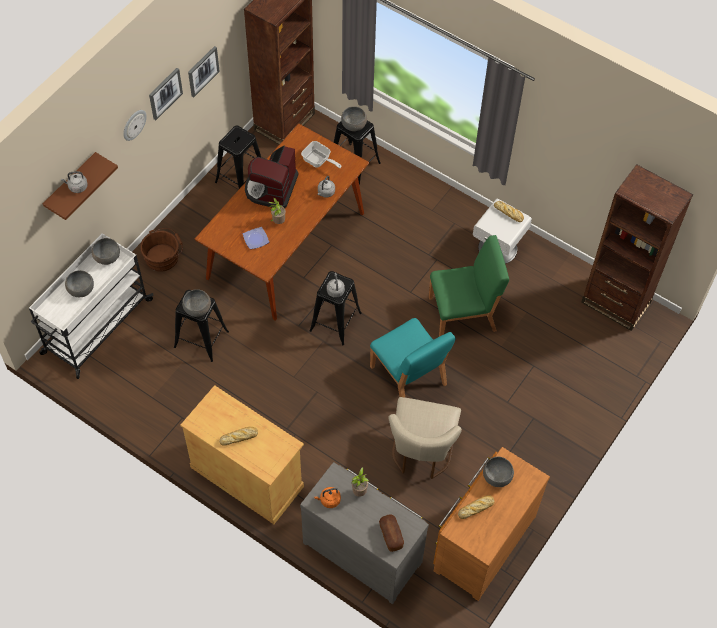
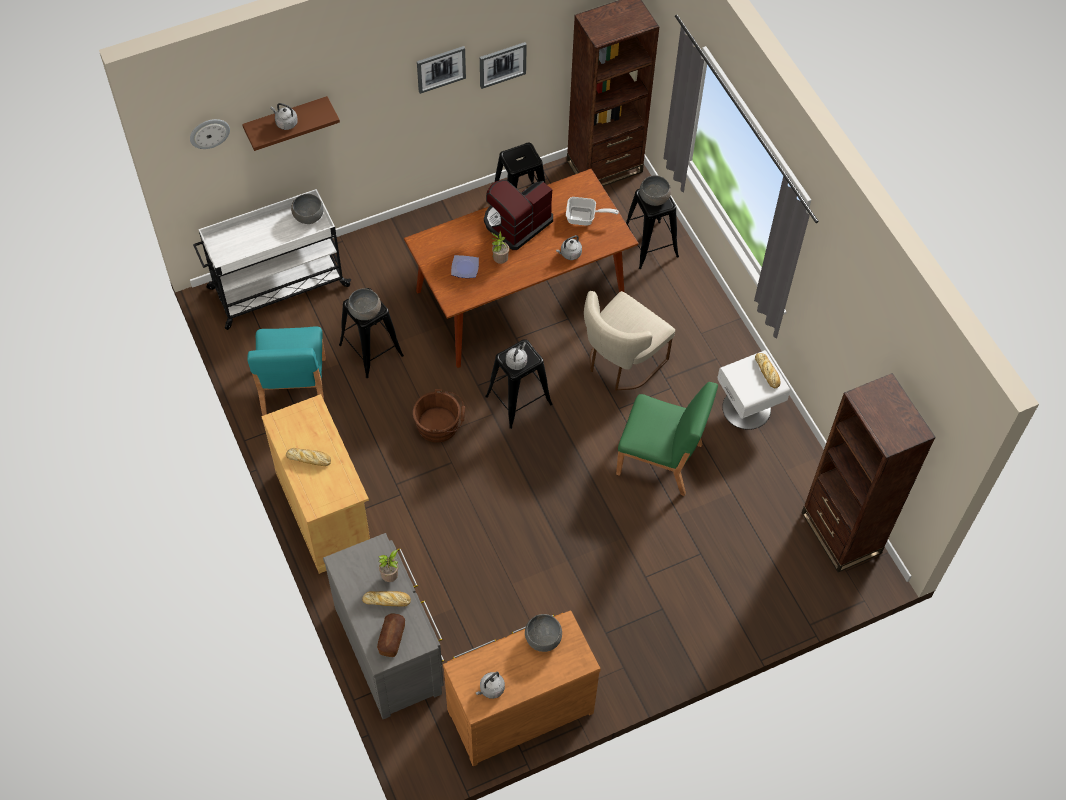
camera: 30 degrees right, 0 degrees up
grey bowl [65,270,94,297] -> none
wall clock [123,110,147,141] -> wall clock moved to [190,119,230,149]
brown bucket [140,228,183,272] -> brown bucket moved to [413,389,465,442]
frying pan [301,141,341,168] -> frying pan turned 60 degrees counterclockwise [566,197,619,226]
orange kettle [314,487,341,508] -> none
turquoise chair [370,318,456,397] -> turquoise chair moved to [247,326,326,416]
beige chair [388,397,462,479] -> beige chair moved to [584,291,675,390]
bread [458,495,494,519] -> bread moved to [362,591,411,607]
none -> grey kettle [476,672,505,699]

